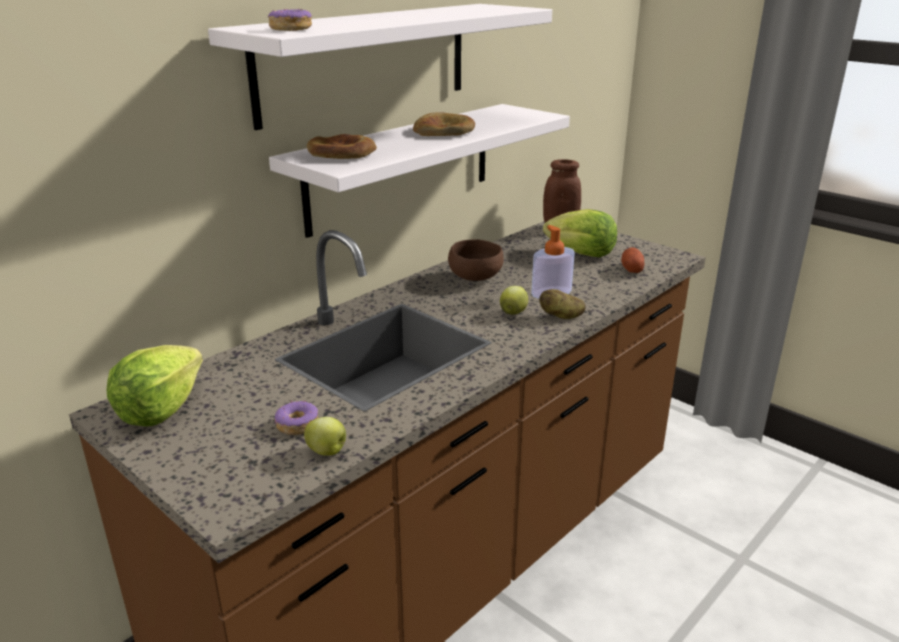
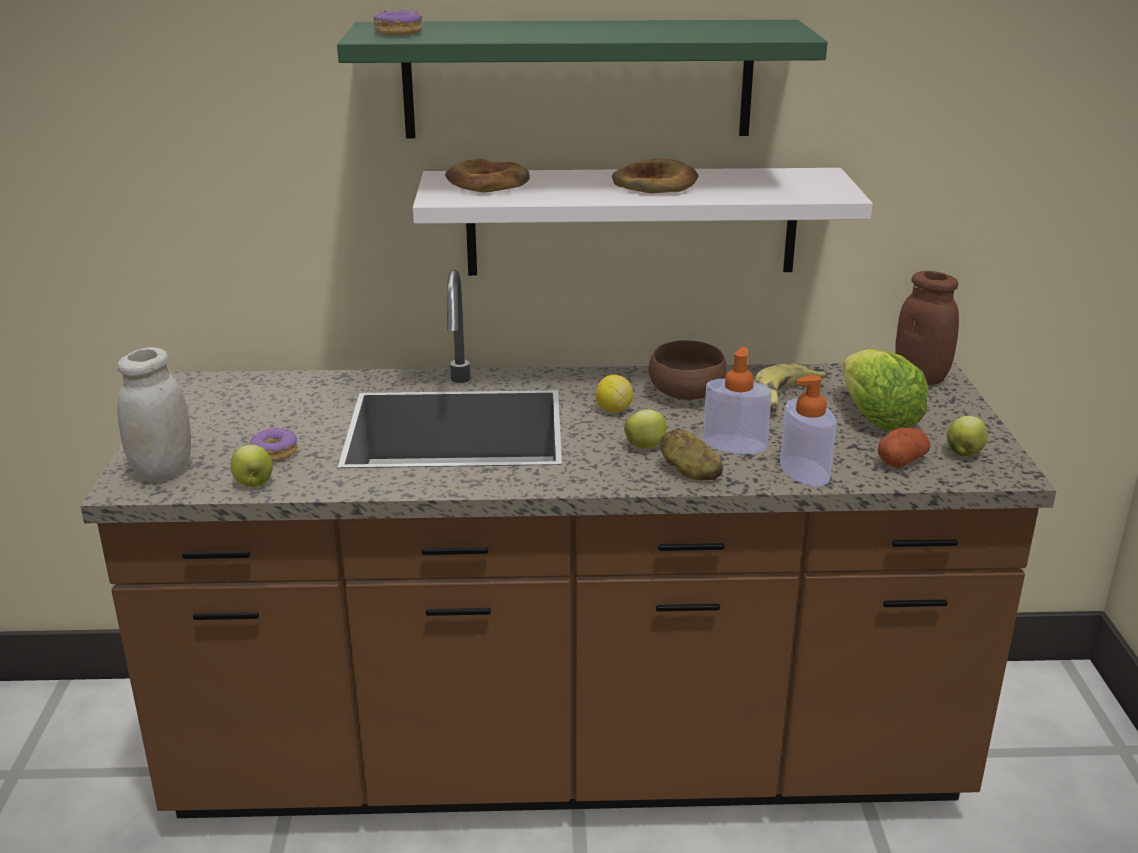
camera: 45 degrees right, 0 degrees up
lettuce [106,345,203,427] -> none
white shelf [208,4,552,130] -> green shelf [337,20,828,138]
none -> white jar [117,347,191,482]
none -> lemon [596,375,633,413]
none -> banana [755,363,826,413]
none -> soap dispenser [780,375,837,487]
none -> apple [947,416,988,456]

